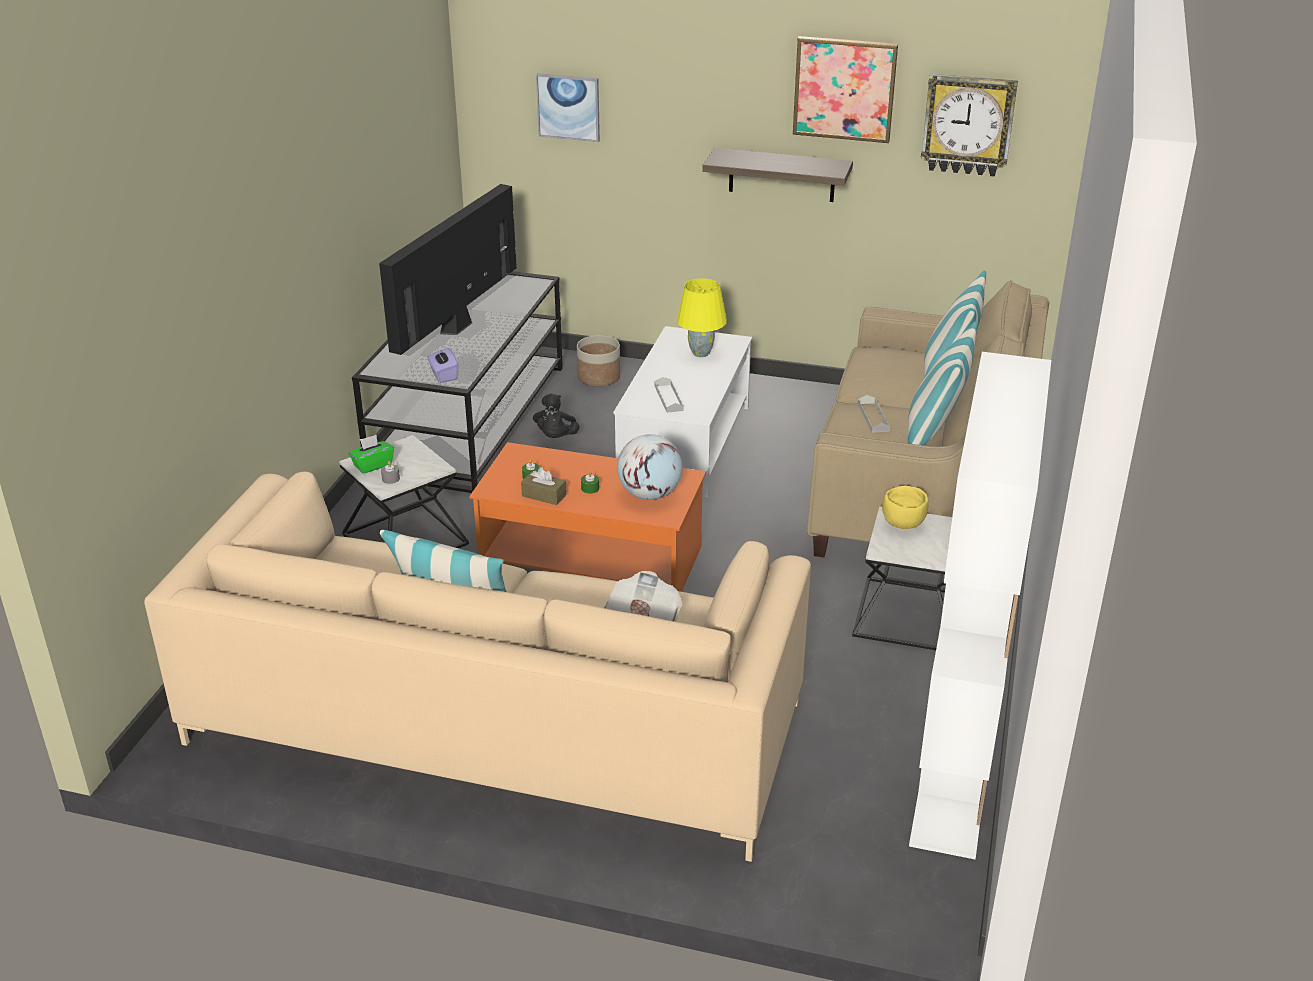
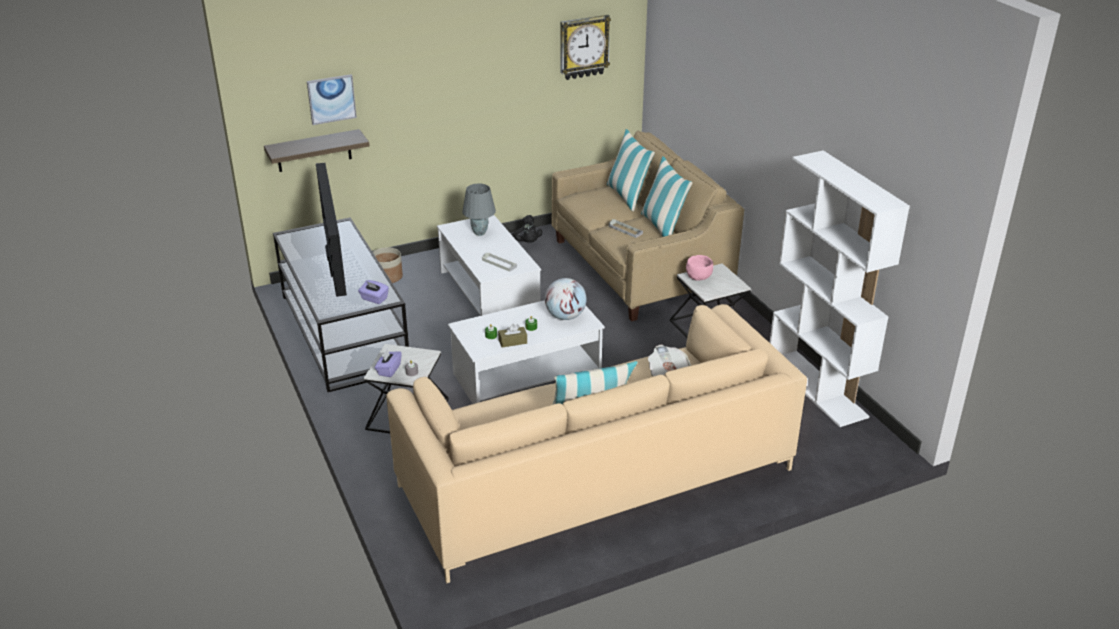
camera: 40 degrees left, 0 degrees up
green tissue box [349,435,394,474] -> purple tissue box [375,348,402,377]
orange coffee table [469,442,706,592] -> white coffee table [448,300,605,404]
black plush toy [533,394,579,438] -> black plush toy moved to [511,215,542,243]
yellow table lamp [677,278,727,357] -> grey table lamp [462,184,496,236]
shelf [702,148,853,202] -> shelf moved to [264,129,370,172]
picture [793,36,898,143] -> none
yellow bowl [882,485,929,529] -> pink bowl [686,255,713,281]

